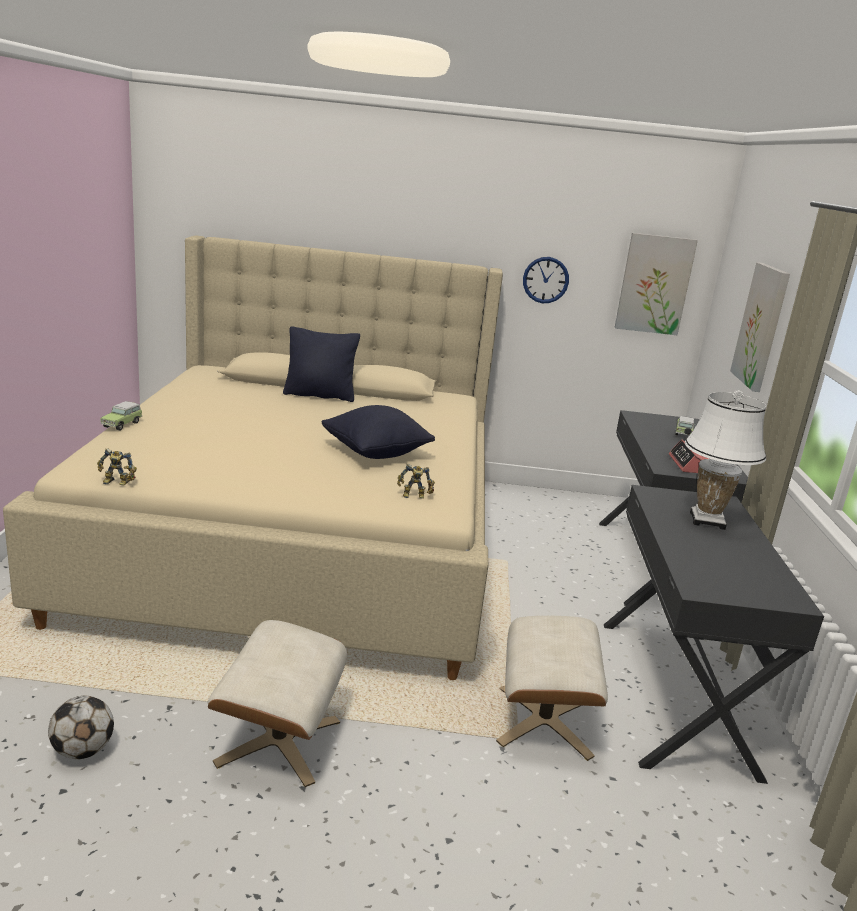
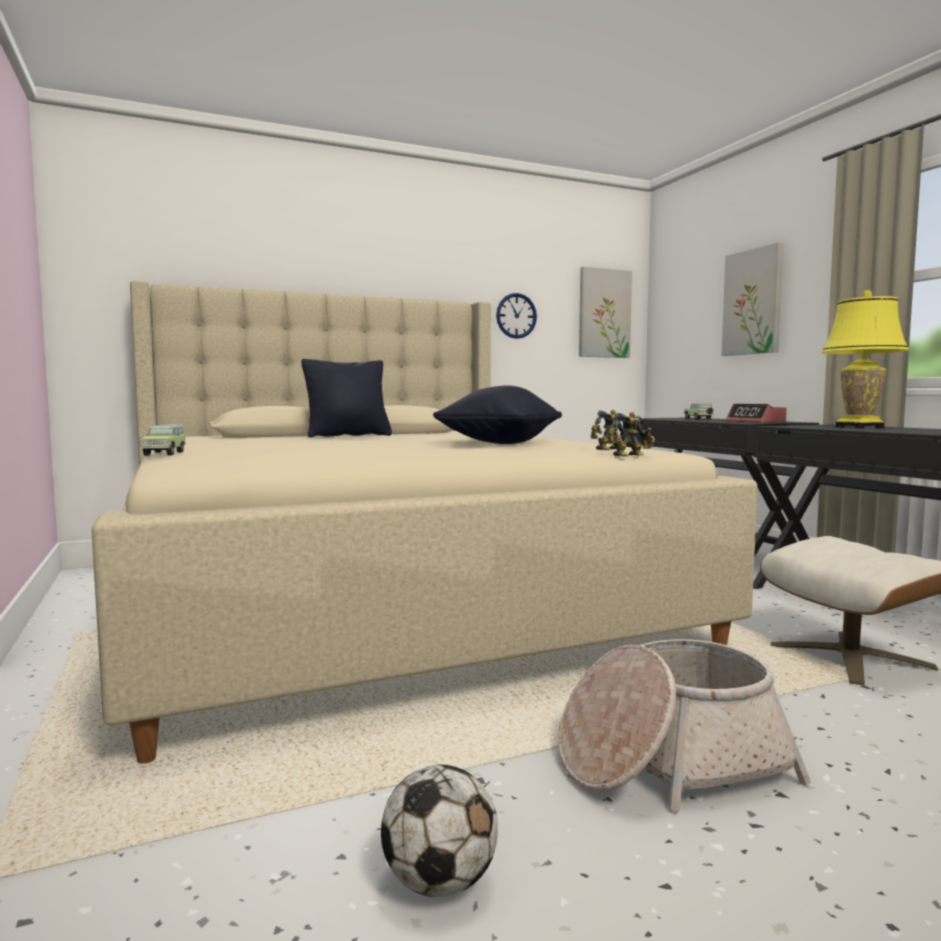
camera: 25 degrees left, 15 degrees down
toy robot [97,448,137,485] -> toy robot moved to [607,412,655,457]
beige ottoman [208,620,347,787] -> basket [558,639,811,811]
white table lamp [685,390,766,530] -> yellow table lamp [822,290,909,428]

